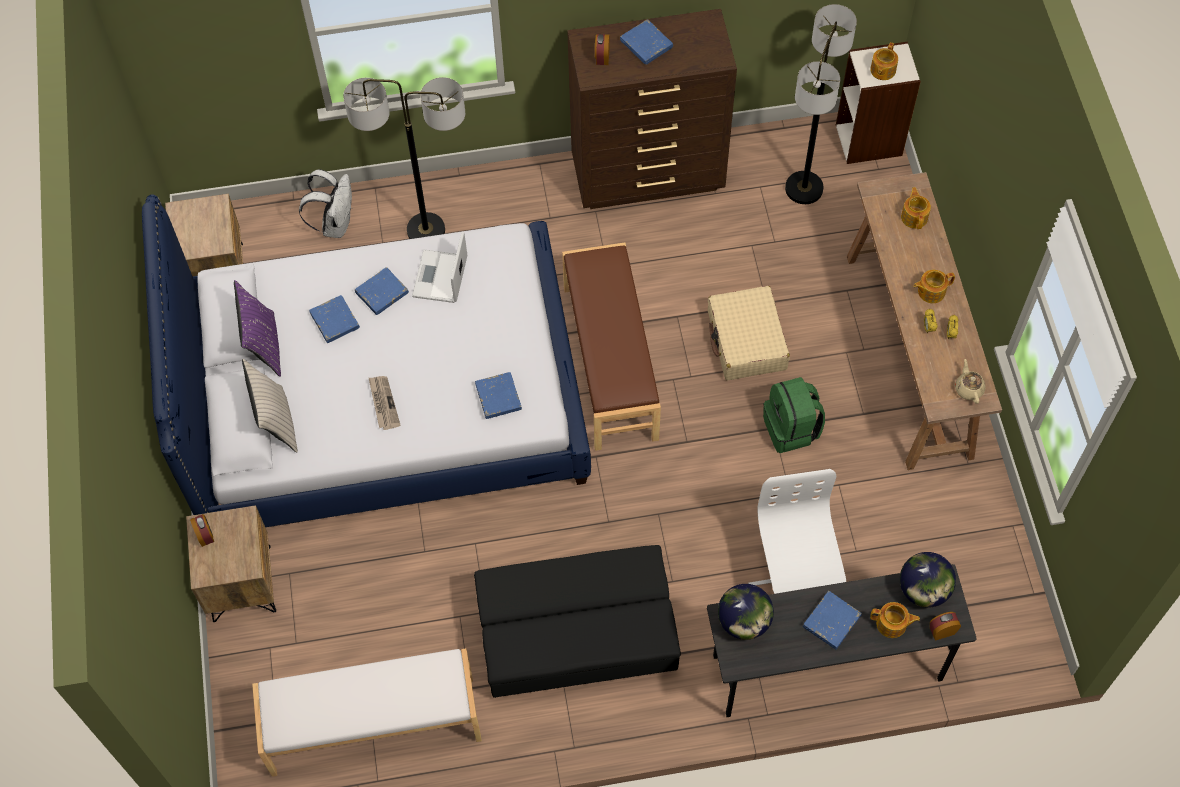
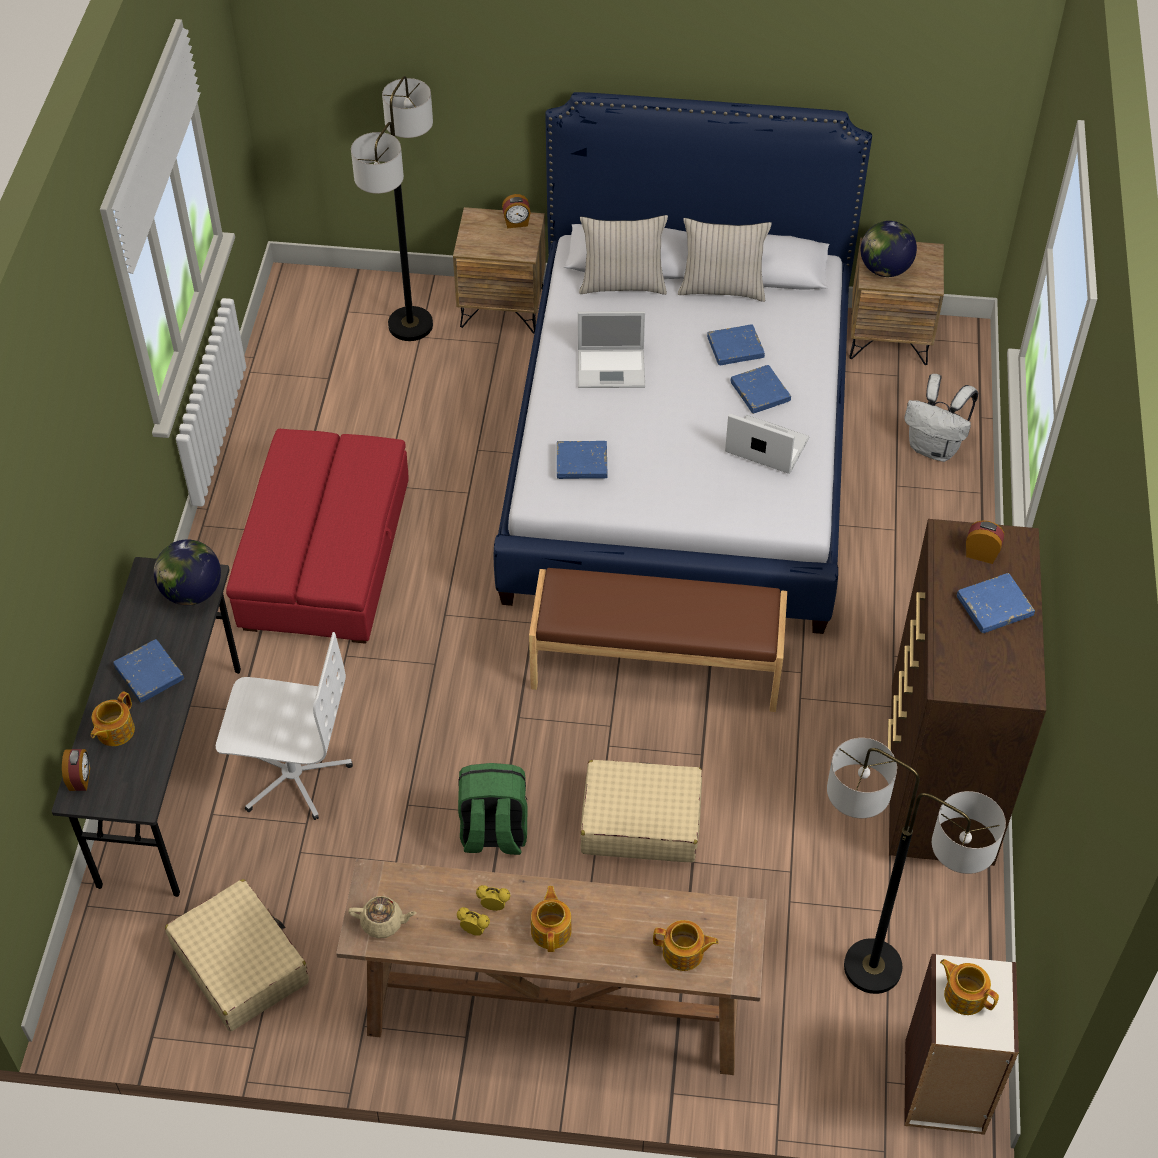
camera: 105 degrees right, 10 degrees down
purple pillow [234,280,281,377] -> beige pillow [678,218,772,302]
white bench [252,648,482,777] -> none
floor lamp [343,77,465,239] -> floor lamp moved to [351,76,433,341]
newspaper [369,376,401,430] -> laptop [578,311,645,388]
black ottoman [474,545,681,698] -> red ottoman [226,429,409,644]
globe [900,552,956,607] -> globe moved to [860,221,917,277]
none -> beige suitcase [165,879,309,1031]

